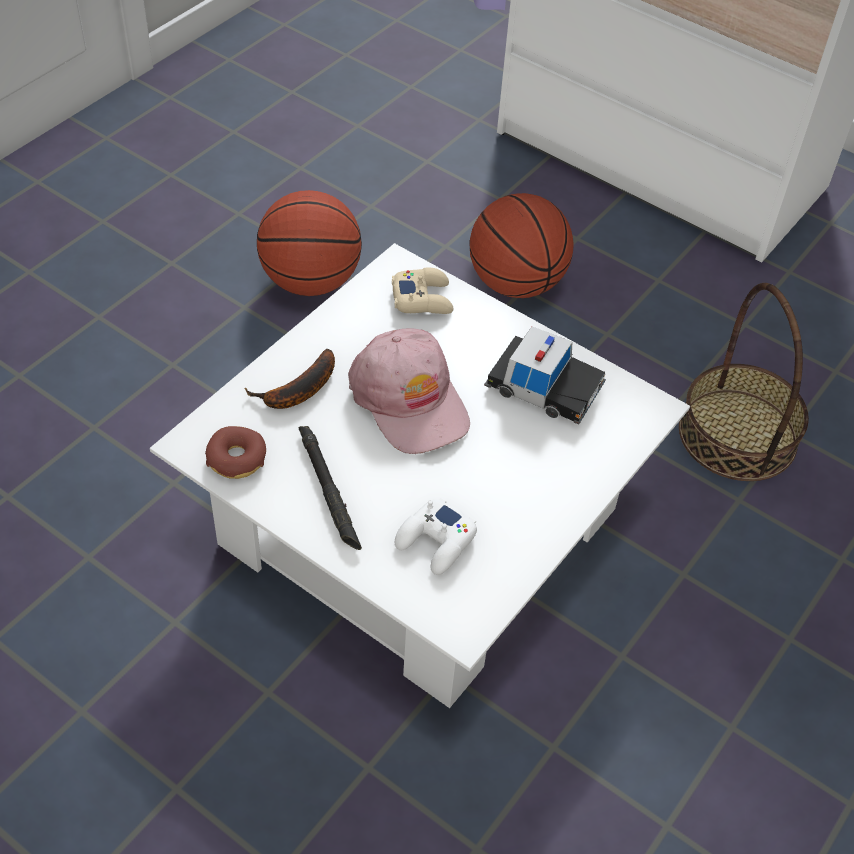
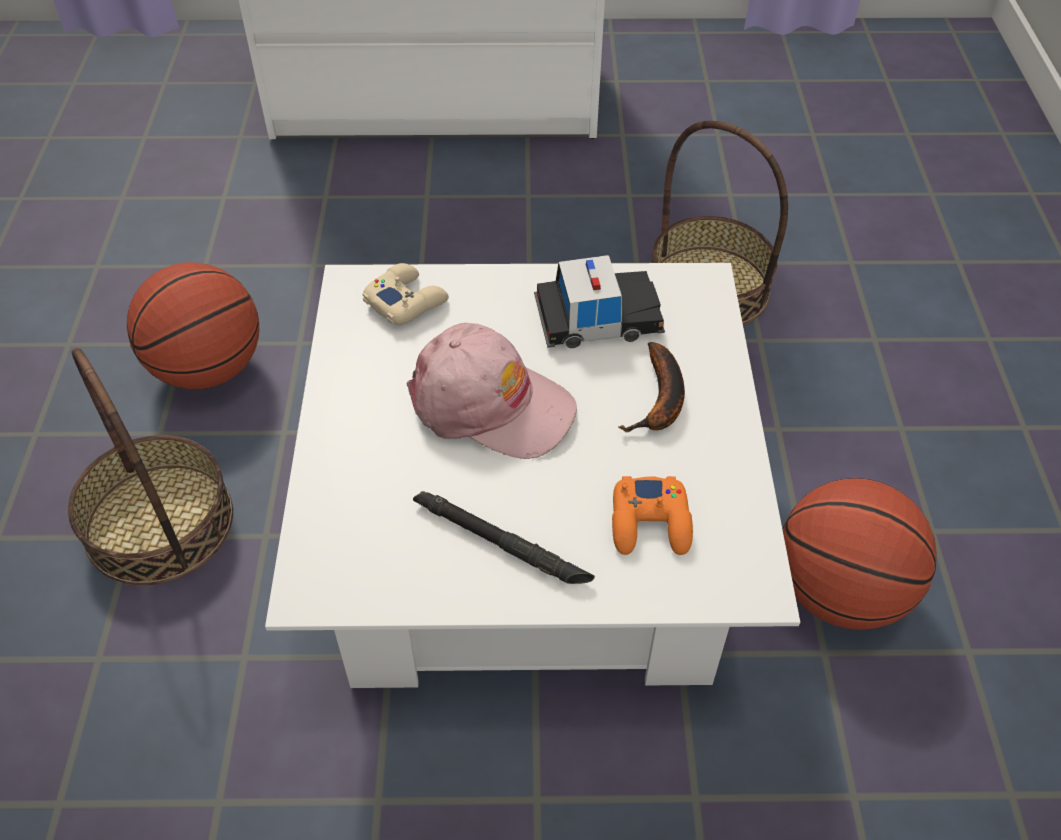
camera: 35 degrees left, 0 degrees up
donut [205,426,266,479] -> none
banana [245,349,335,409] -> banana moved to [618,342,685,432]
white game controller [395,498,477,575] -> orange game controller [612,476,693,555]
basketball [469,193,574,298] -> basketball moved to [782,478,937,630]
none -> basket [68,348,233,585]

